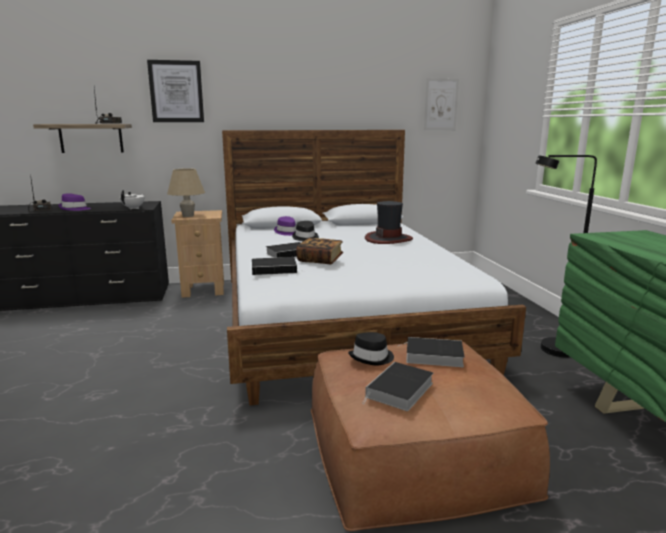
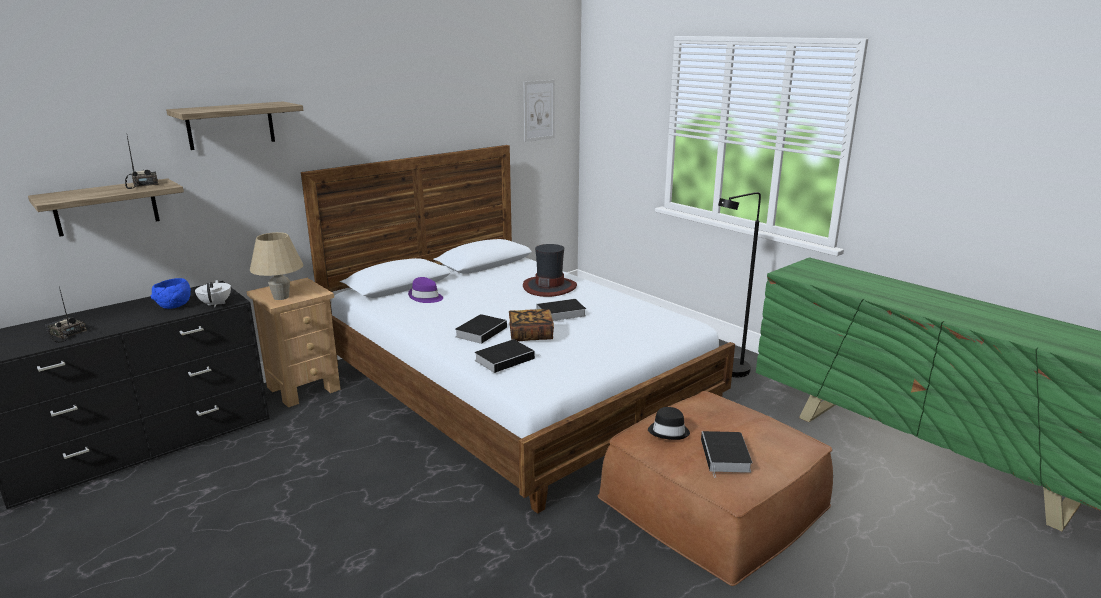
camera: 30 degrees left, 5 degrees up
purple hat [58,193,91,211] -> none
picture [147,60,204,122] -> shelf [166,101,304,150]
black hat [292,221,319,241] -> none
book [398,337,465,367] -> book moved to [535,299,586,321]
none -> blue bowl [151,278,191,309]

